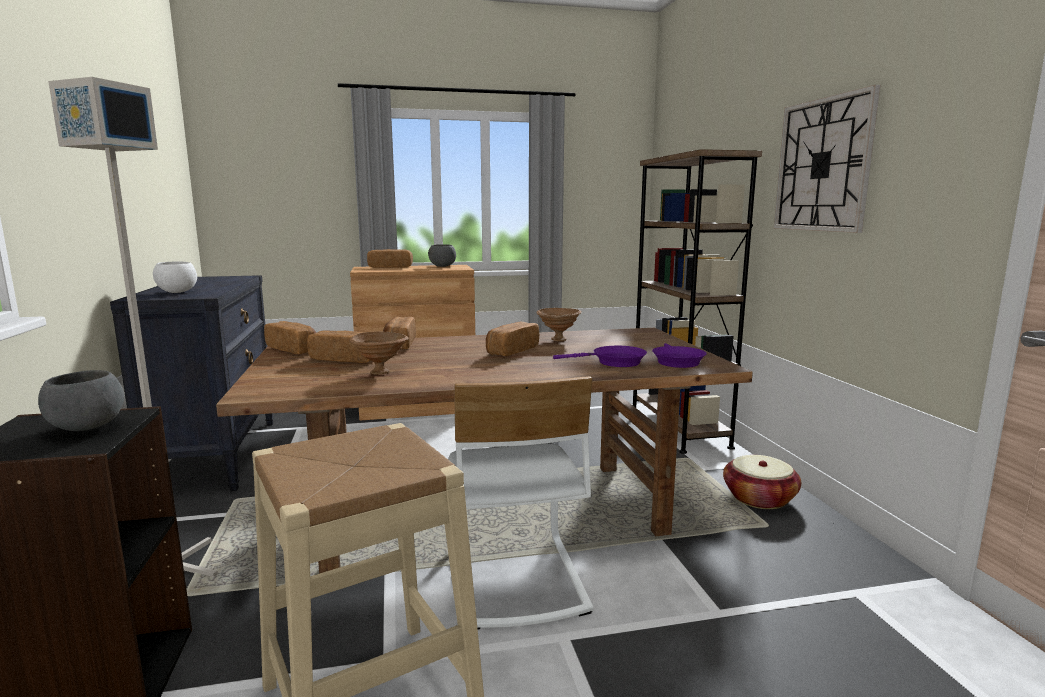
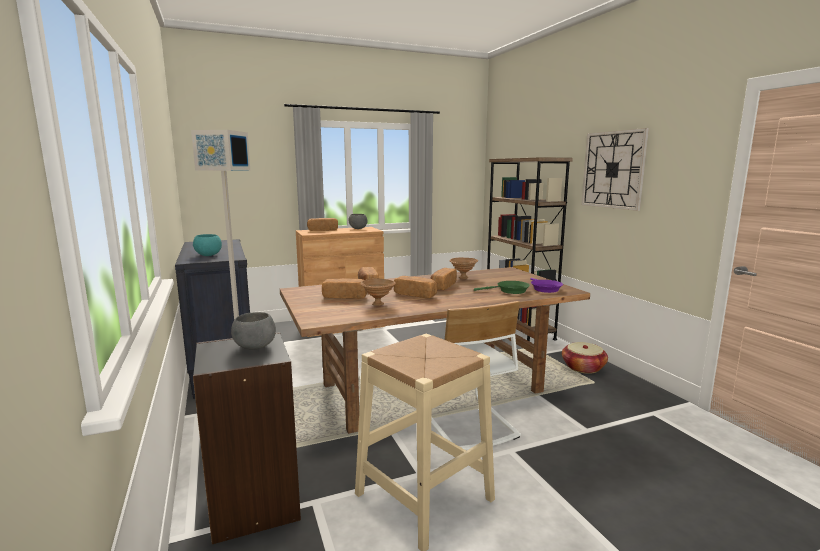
camera: 10 degrees left, 0 degrees up
white bowl [153,262,197,293] -> turquoise bowl [193,234,222,256]
bread [264,321,316,354] -> bread moved to [394,276,438,298]
purple frying pan [553,346,647,367] -> green frying pan [474,281,530,294]

